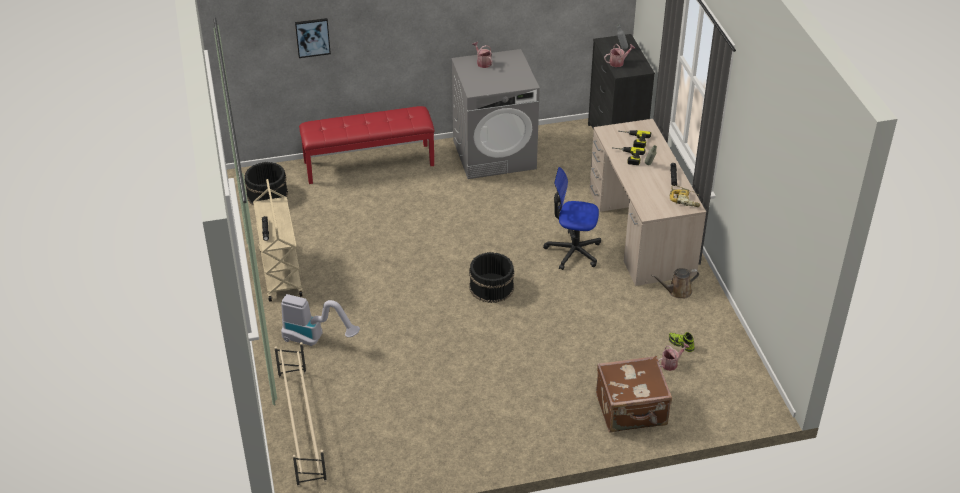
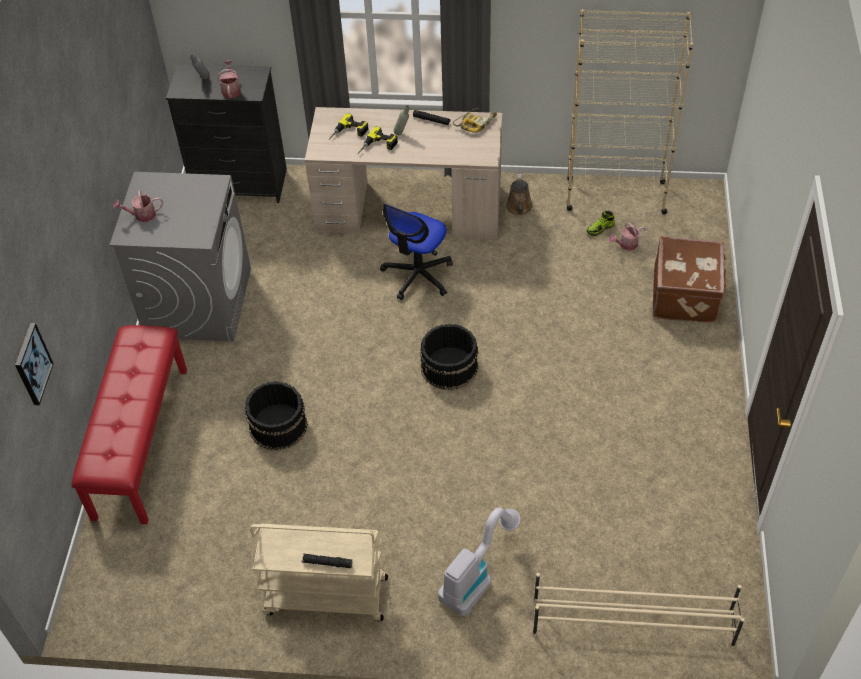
camera: 70 degrees left, 10 degrees up
black bucket [245,162,288,205] -> black bucket moved to [245,381,308,451]
watering can [658,343,689,371] -> watering can turned 105 degrees counterclockwise [609,223,646,251]
none -> beige bookcase [567,9,693,214]

